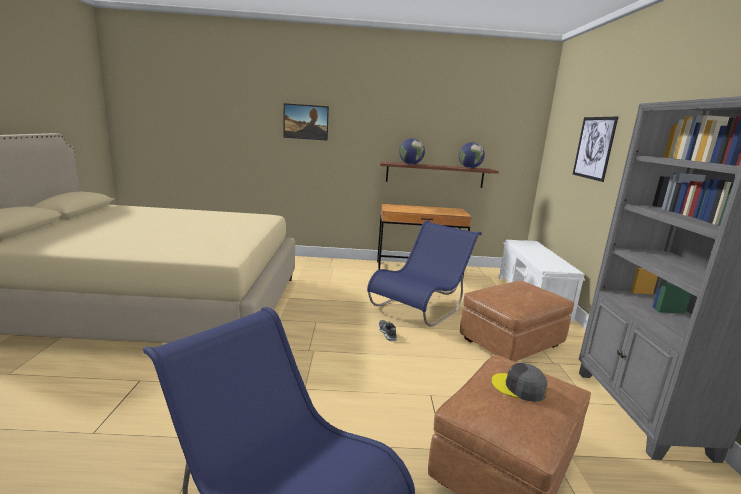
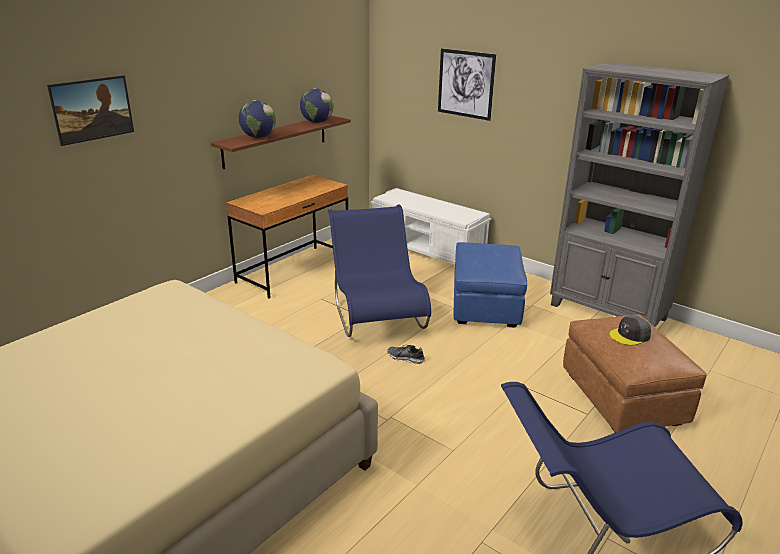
camera: 50 degrees left, 10 degrees up
brown ottoman [460,281,574,362] -> blue ottoman [454,242,527,328]

